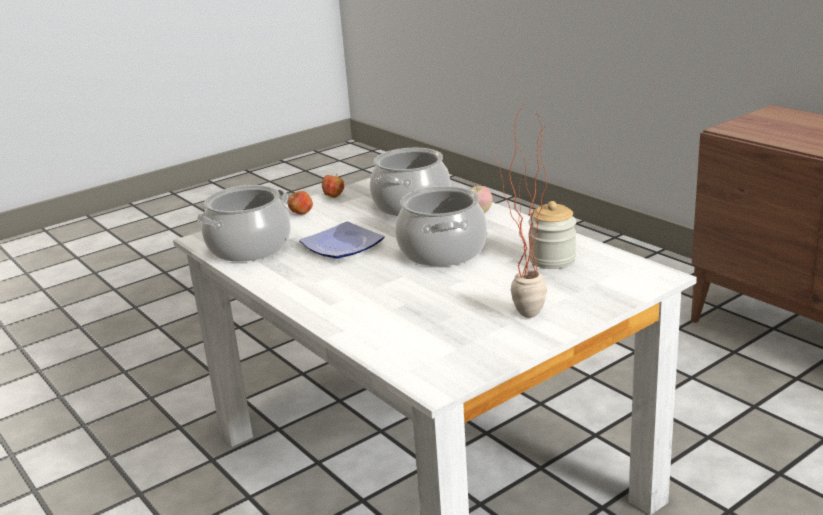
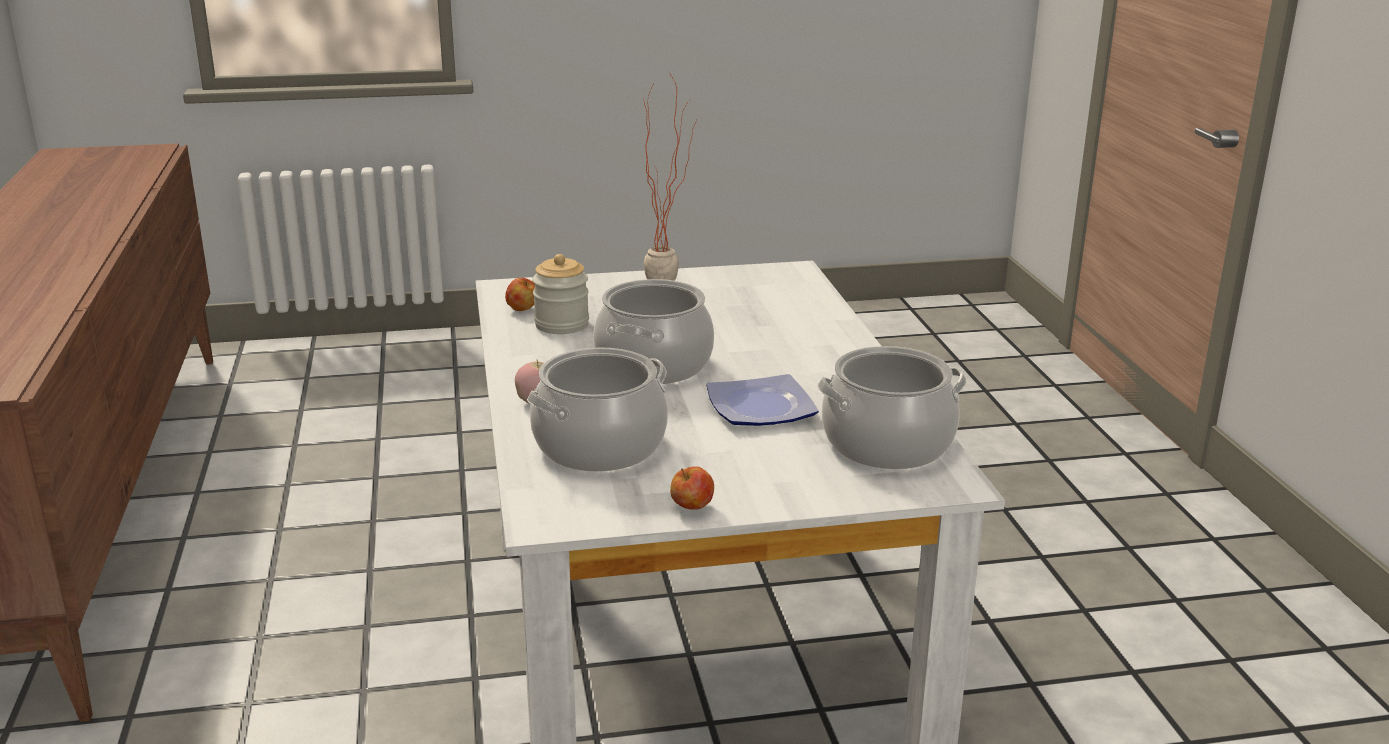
camera: 155 degrees left, 0 degrees up
apple [288,191,313,214] -> apple moved to [505,278,535,311]

